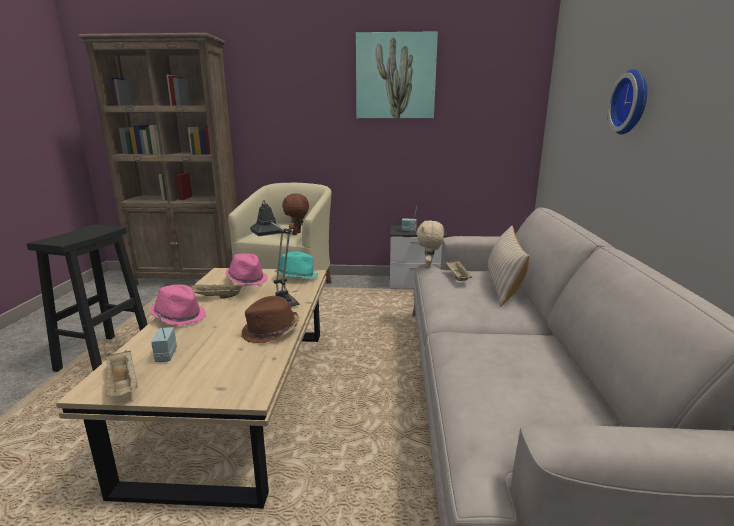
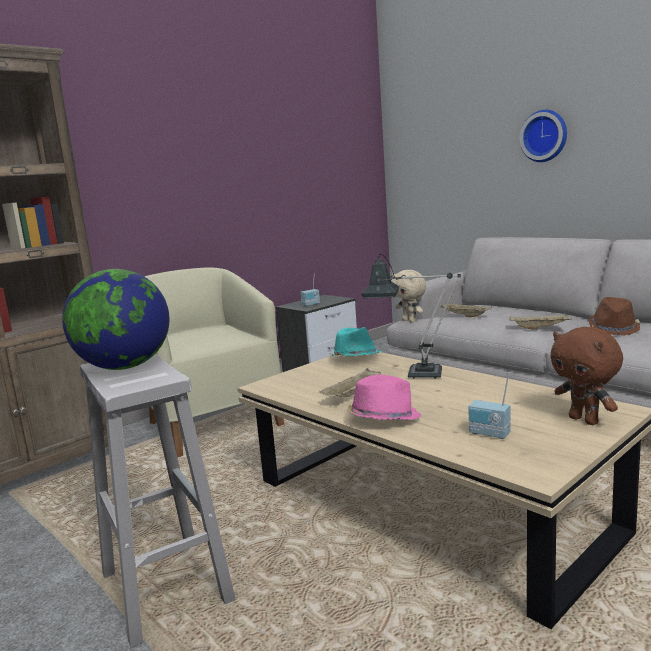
camera: 45 degrees left, 5 degrees down
black stool [27,225,148,372] -> white stool [80,354,236,648]
beige tray [106,350,137,397] -> beige tray moved to [509,313,571,330]
pink hat [226,253,268,286] -> none
brown hat [241,296,299,343] -> brown hat moved to [589,297,640,335]
brown plush toy [282,193,309,235] -> brown plush toy moved to [550,327,623,425]
picture [356,31,438,118] -> none
beige pillow [488,226,530,307] -> none
none -> globe [62,269,169,370]

